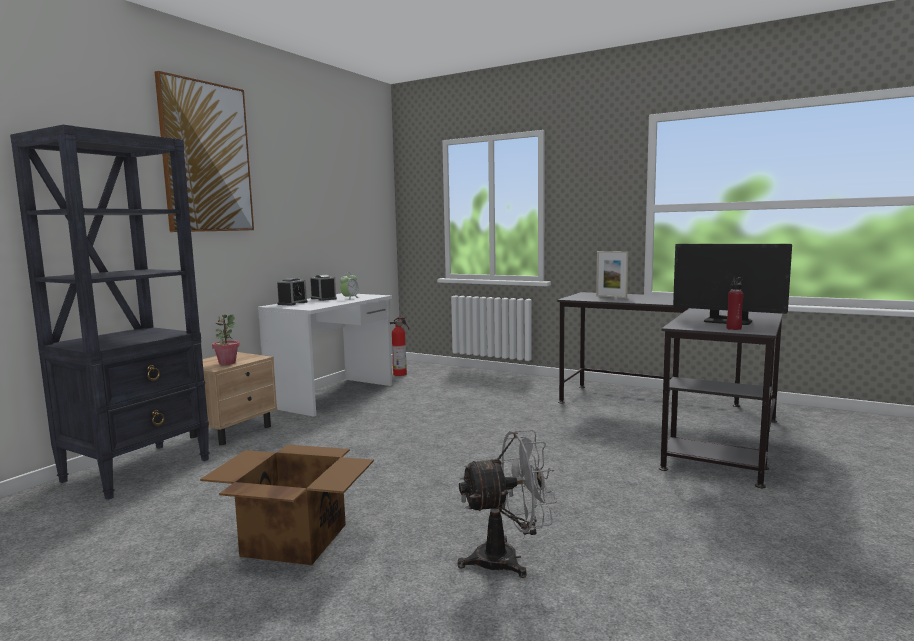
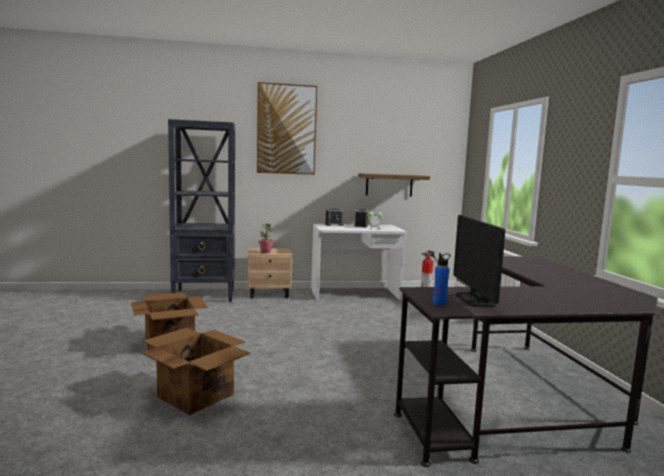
camera: 50 degrees right, 0 degrees up
grey fan [457,430,557,578] -> cardboard box [141,328,250,415]
picture frame [596,251,628,298] -> none
red bottle [726,277,744,330] -> blue bottle [433,253,451,306]
none -> shelf [359,173,430,197]

